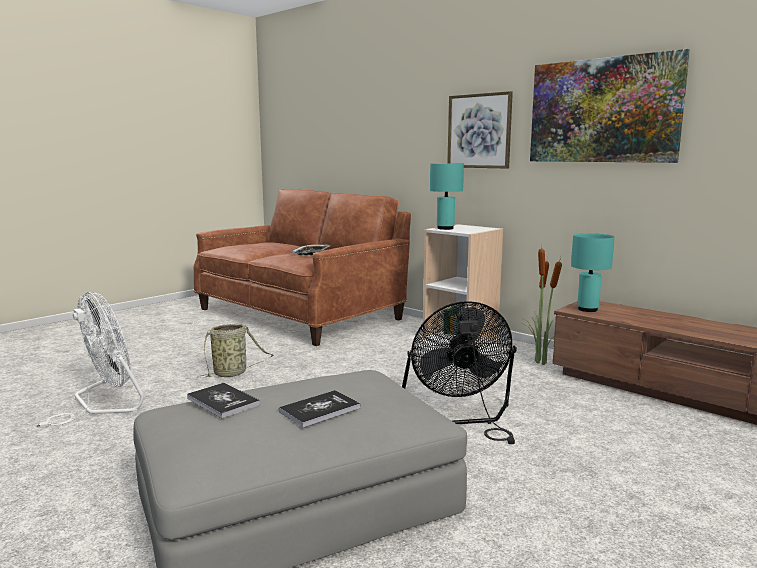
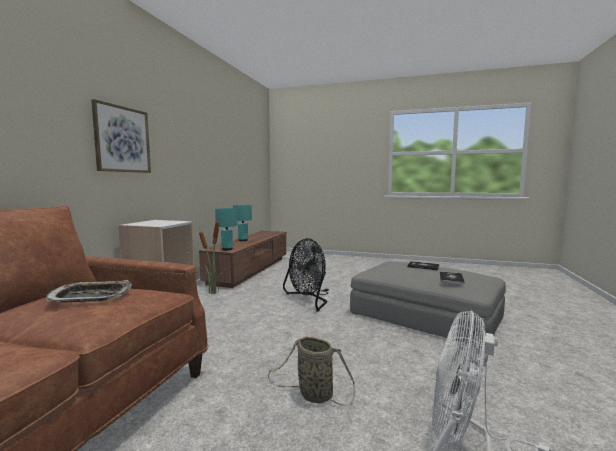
camera: 115 degrees left, 5 degrees down
turquoise table lamp [430,163,464,230] -> turquoise table lamp moved to [233,205,252,241]
picture [530,49,690,163] -> none

